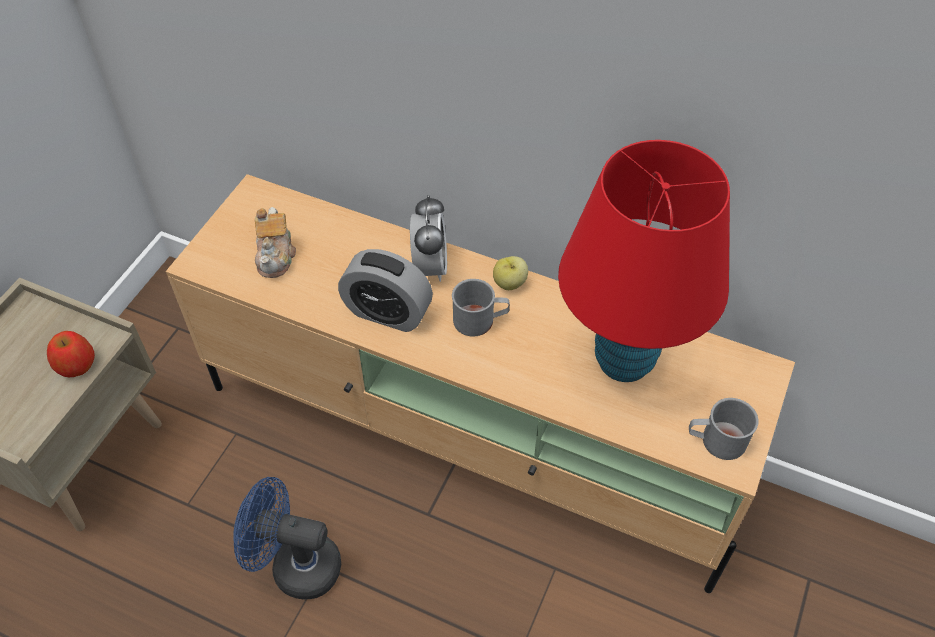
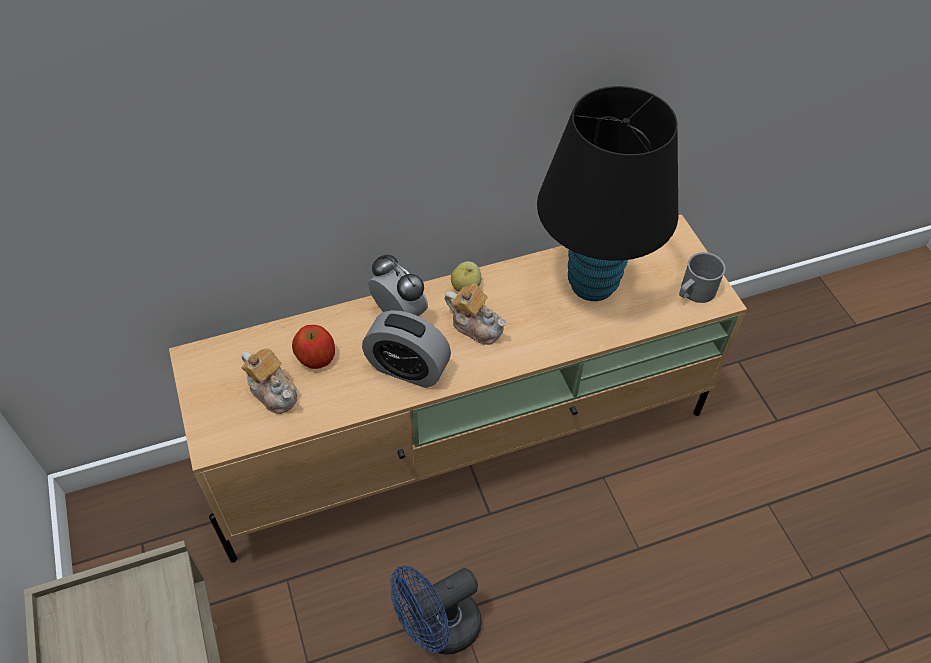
camera: 45 degrees left, 0 degrees up
apple [47,331,95,377] -> apple moved to [292,325,335,369]
alarm clock [338,249,433,332] -> alarm clock turned 45 degrees clockwise [362,310,451,388]
grey mug [452,279,510,336] -> teapot [444,284,507,345]
red table lamp [558,140,730,382] -> black table lamp [537,86,678,301]

